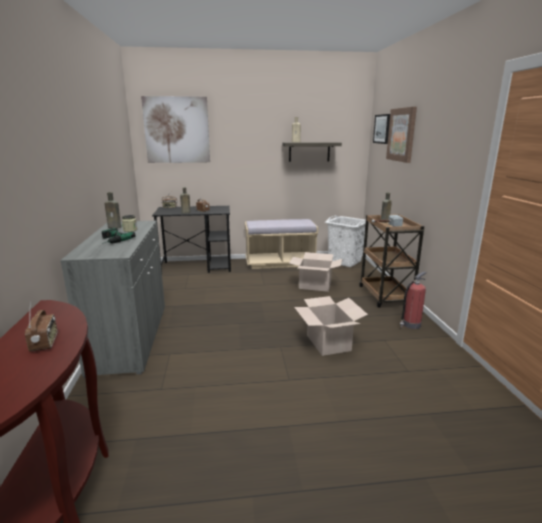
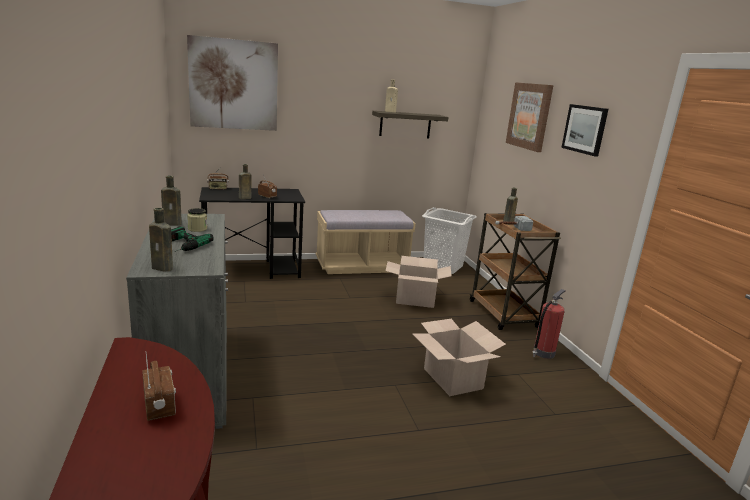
camera: 10 degrees left, 0 degrees up
picture [373,114,390,144] -> picture moved to [561,104,608,157]
none -> brown bottle [149,208,173,272]

